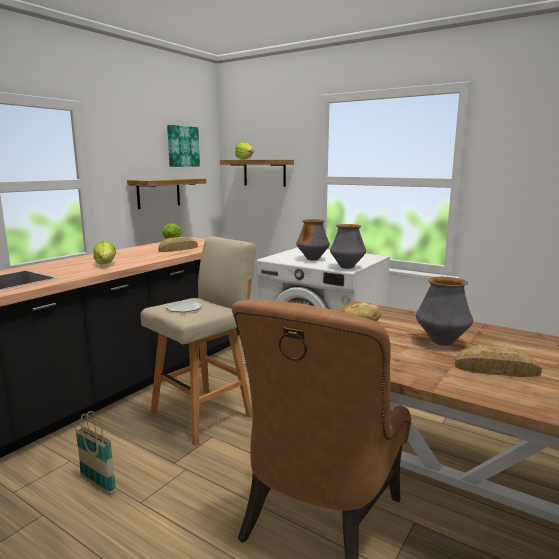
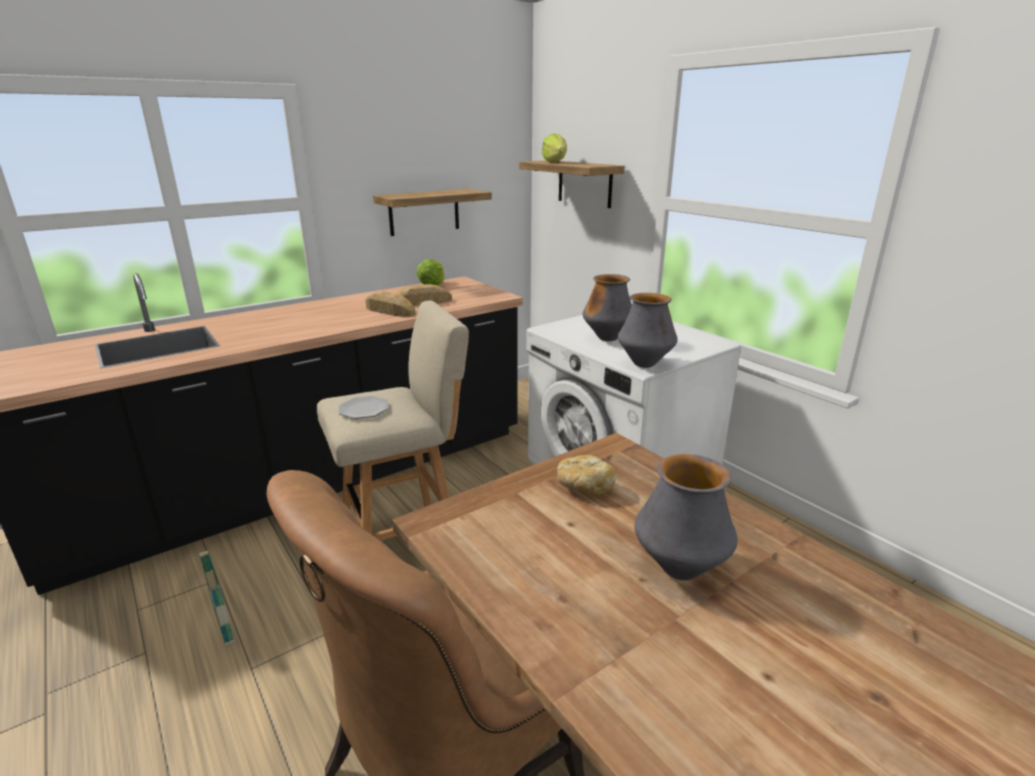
camera: 20 degrees right, 10 degrees up
lettuce [94,241,116,265] -> none
picture [167,125,200,167] -> none
bread [455,345,542,377] -> bread moved to [365,291,415,317]

